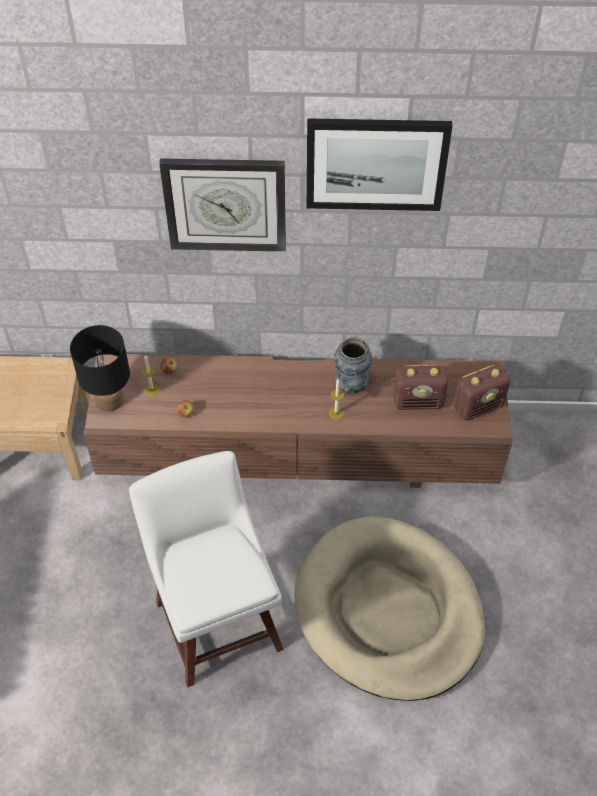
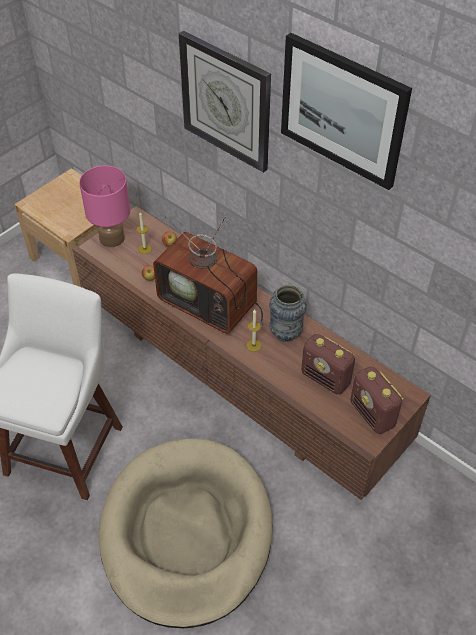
camera: 40 degrees right, 5 degrees down
black table lamp [70,325,130,412] -> pink table lamp [79,165,130,247]
radio [454,365,511,421] -> radio turned 45 degrees clockwise [350,367,404,434]
none -> television [153,216,263,334]

